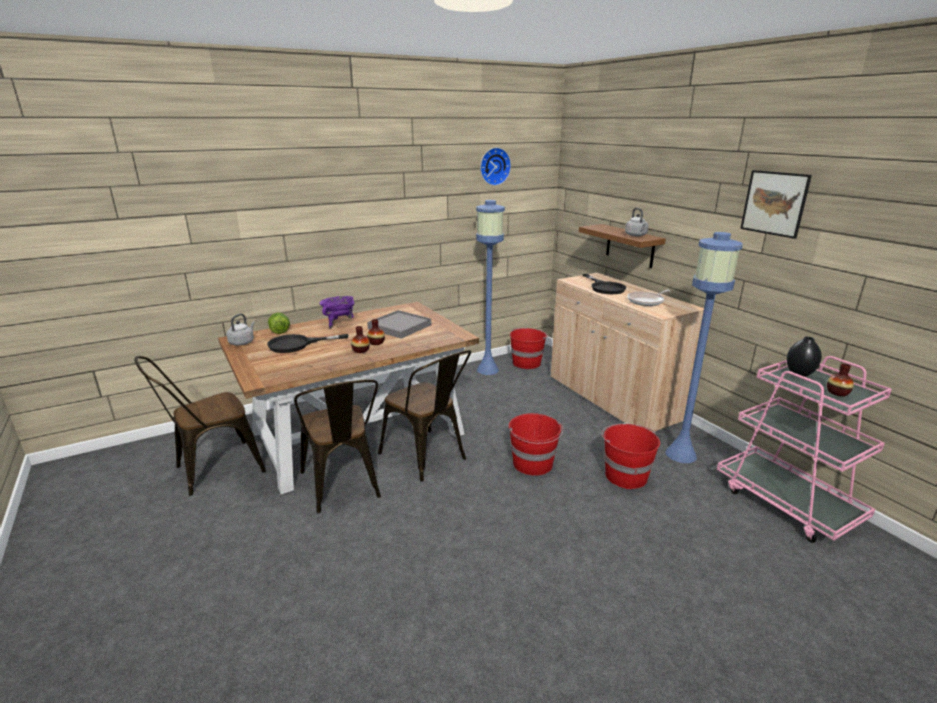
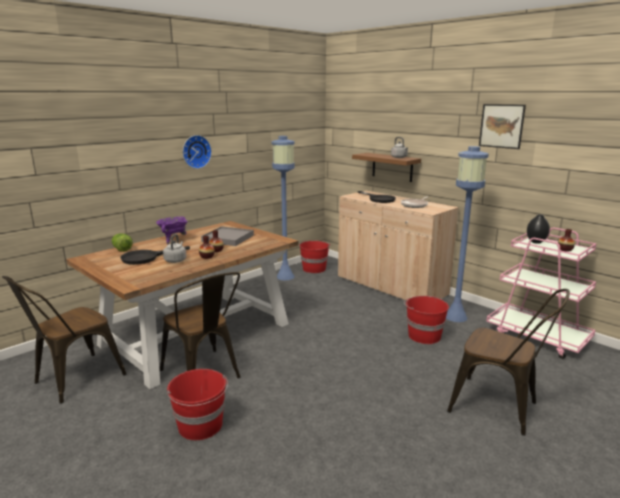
camera: 15 degrees left, 5 degrees down
grey kettle [226,314,255,346] -> grey kettle moved to [163,234,186,263]
brown chair [378,350,471,482] -> brown chair moved to [447,289,570,436]
wall clock [480,147,511,186] -> wall clock moved to [183,135,212,169]
red bucket [509,413,563,476] -> red bucket moved to [167,369,228,440]

